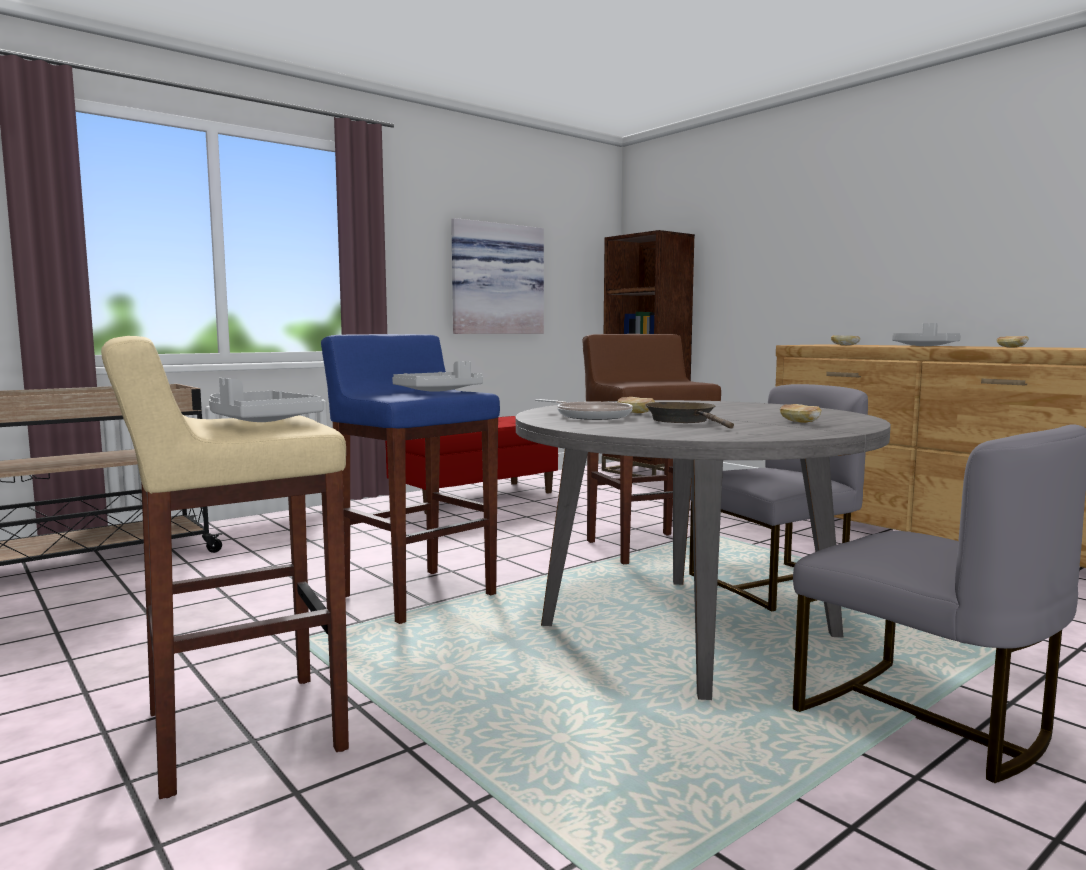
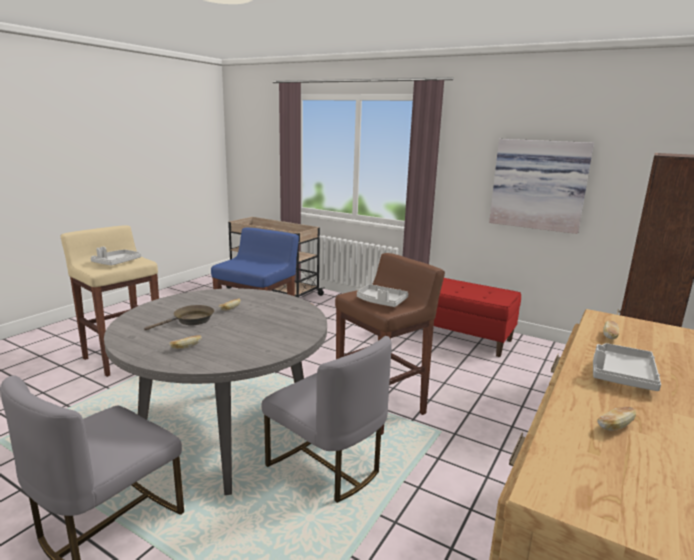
camera: 70 degrees right, 10 degrees up
grey tray [392,361,483,392] -> grey tray moved to [357,284,409,307]
frying pan [535,399,633,420] -> none

